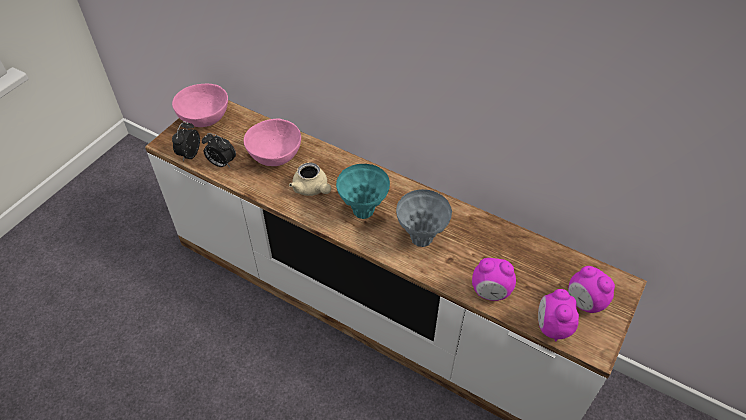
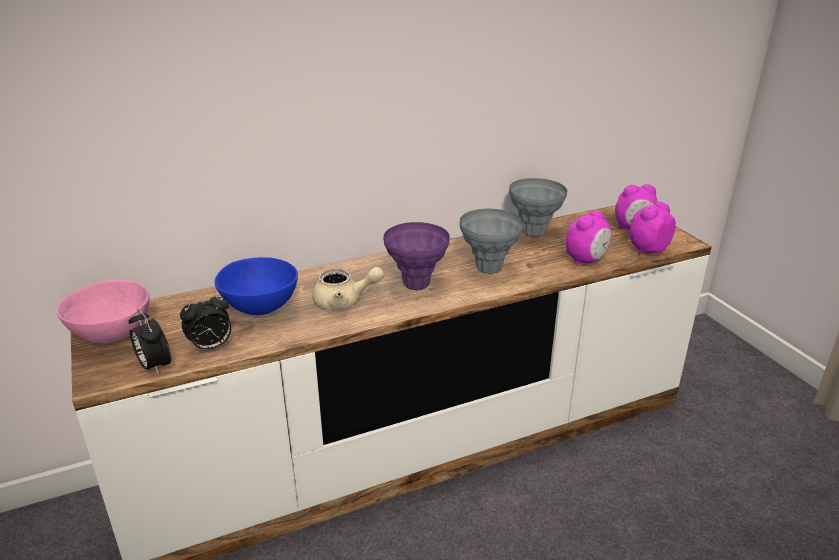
camera: 55 degrees left, 20 degrees down
pink bowl [244,119,301,166] -> blue bowl [214,257,298,315]
turquoise vase [336,164,390,219] -> purple vase [384,222,450,290]
alarm clock [538,289,579,341] -> alarm clock turned 105 degrees clockwise [630,202,676,254]
none -> grey vase [509,178,567,237]

